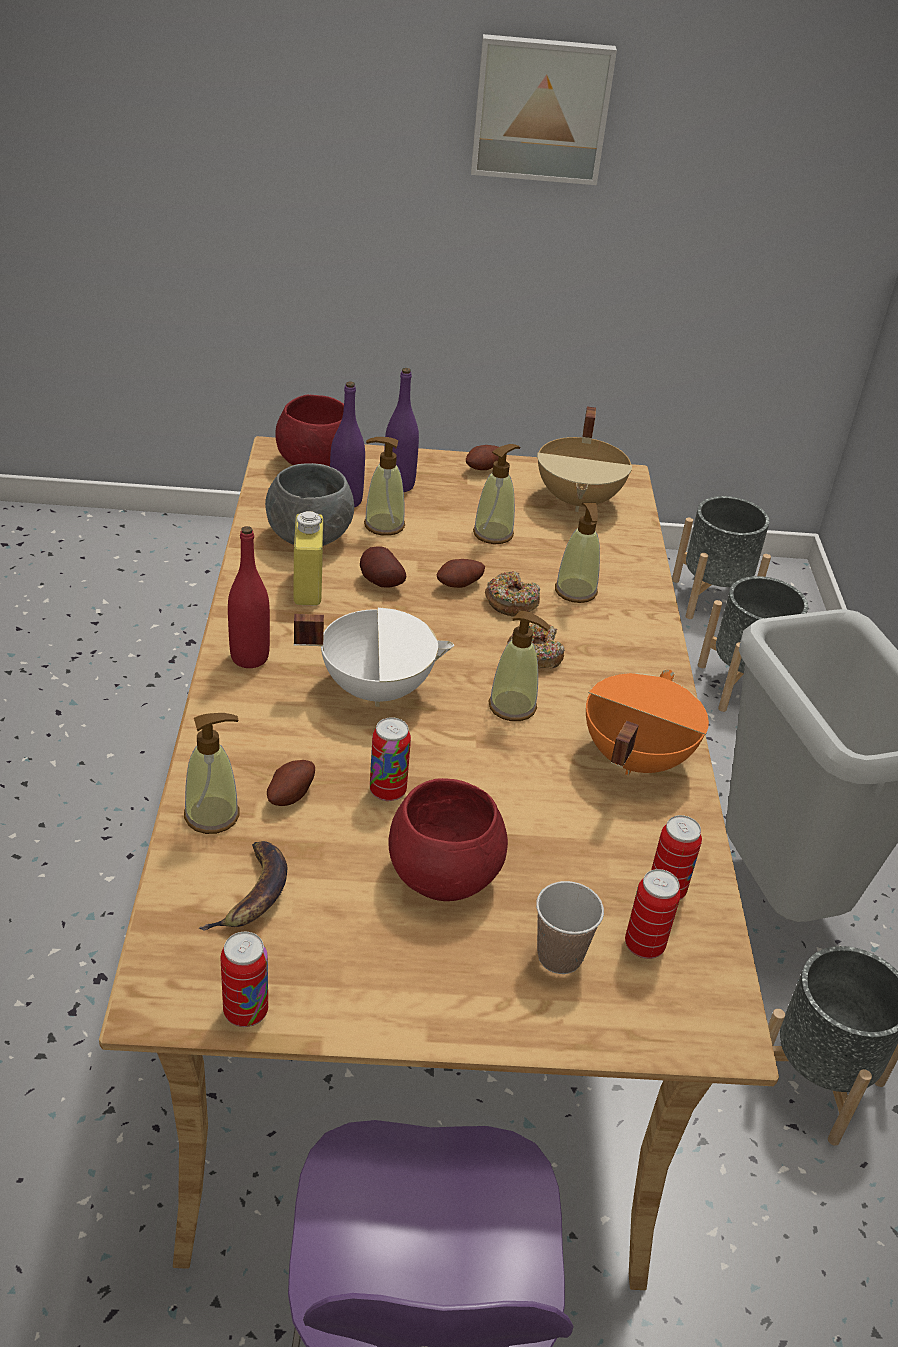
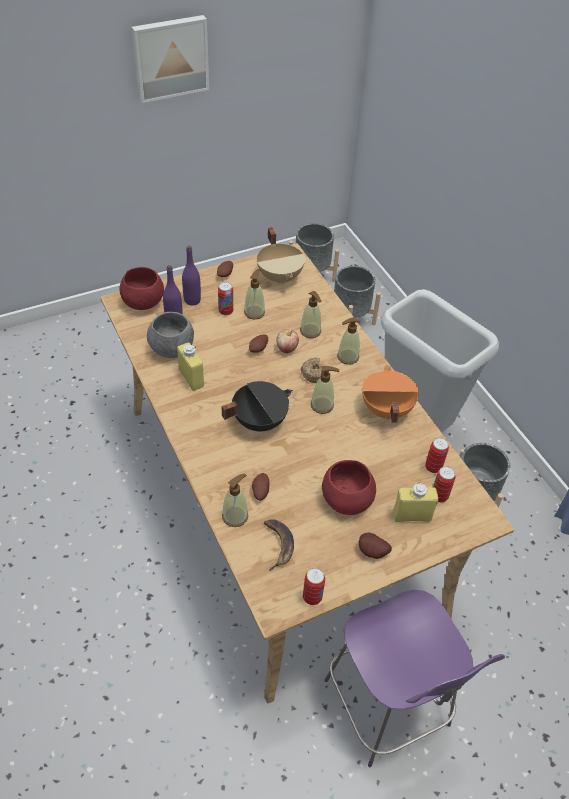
camera: 25 degrees left, 10 degrees up
red bottle [228,526,270,668] -> none
white cooking pot [294,608,454,707] -> black cooking pot [222,381,293,431]
potato [360,546,407,587] -> potato moved to [359,533,392,559]
soap dispenser [364,437,405,536] -> soap dispenser moved to [337,317,360,365]
can [370,717,411,801] -> can moved to [218,282,233,316]
donut [485,571,540,617] -> apple [276,329,299,353]
cup [536,881,604,974] -> yellow bottle [393,482,438,522]

